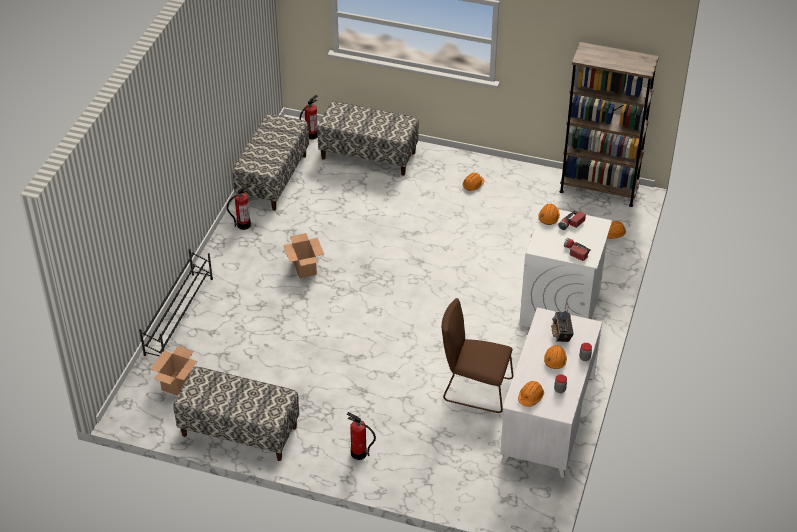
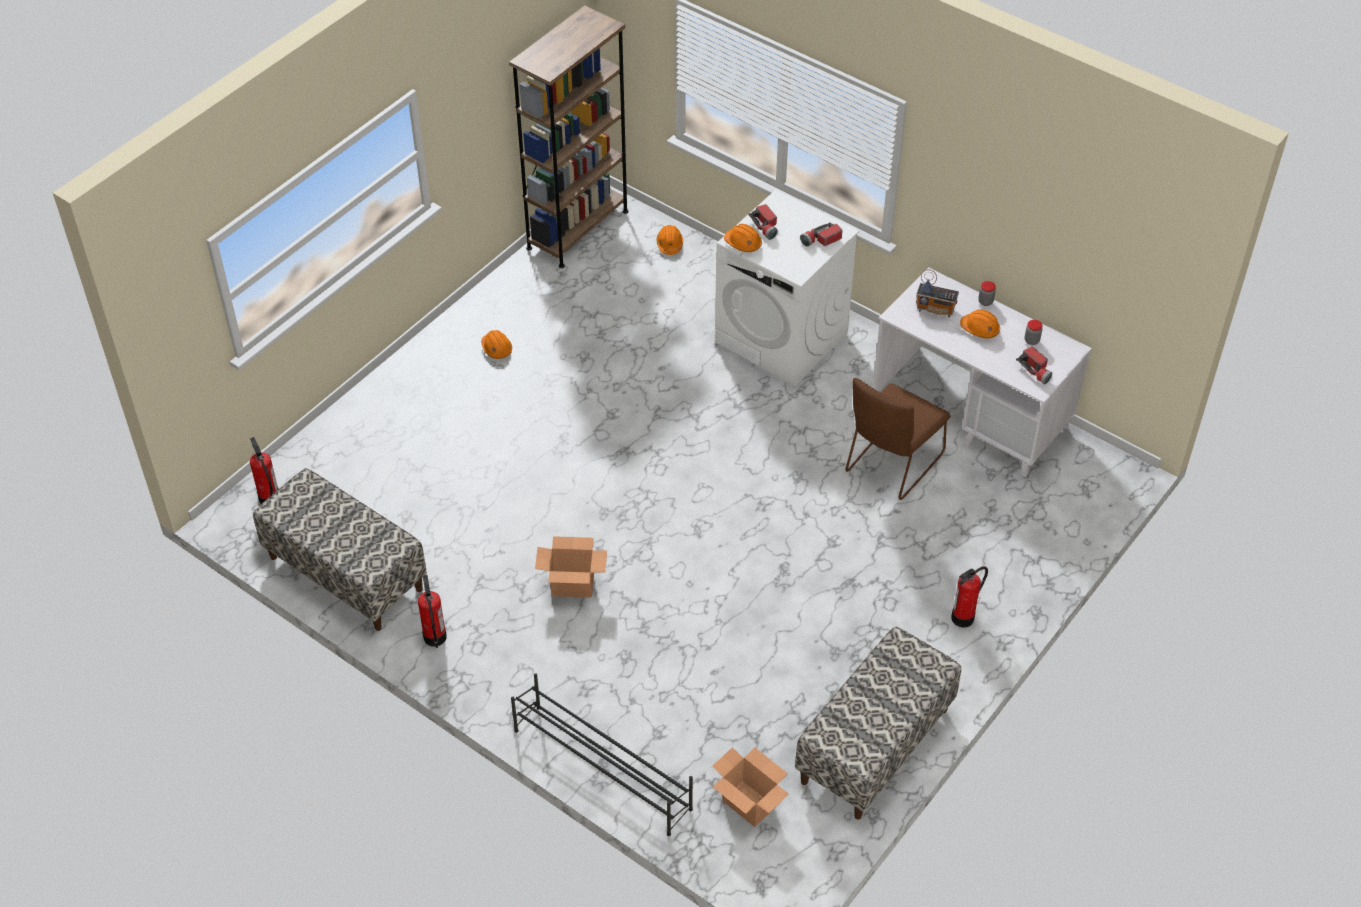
camera: 70 degrees left, 5 degrees up
bench [317,101,419,176] -> none
orange hard hat [518,381,544,407] -> flashlight [1016,347,1052,384]

